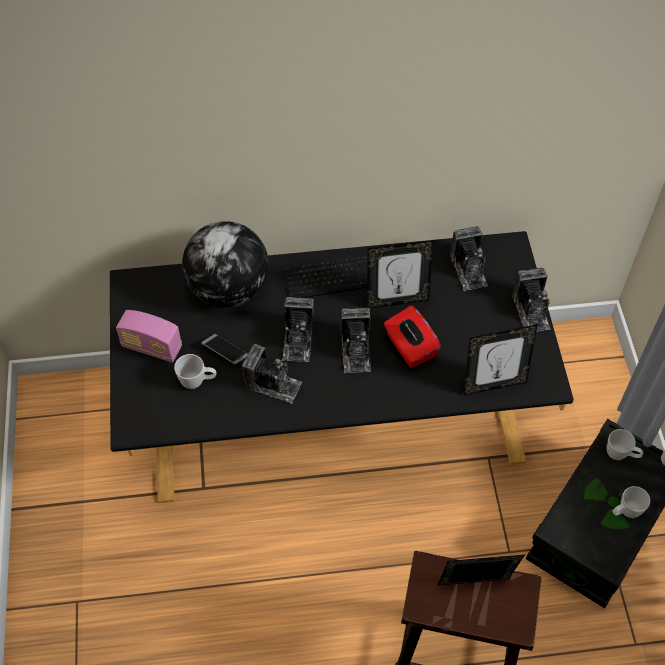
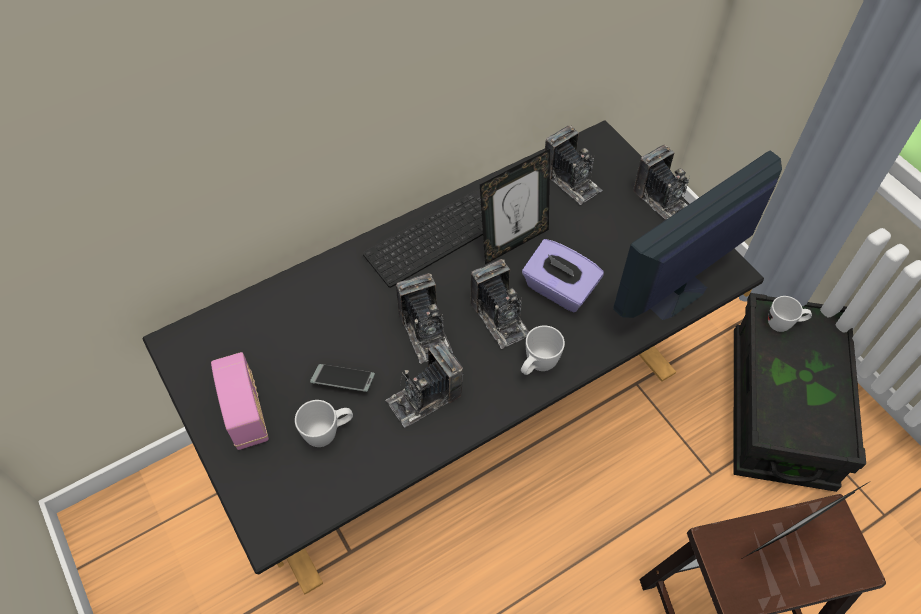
camera: 25 degrees left, 0 degrees up
radio [116,310,182,363] -> radio turned 105 degrees counterclockwise [211,352,269,450]
globe [182,221,269,308] -> none
camera [242,344,302,404] -> camera turned 150 degrees clockwise [385,342,463,427]
red tissue box [384,306,441,368] -> purple tissue box [522,239,604,312]
picture frame [463,324,538,396] -> monitor [613,150,782,320]
white mug [612,486,650,518] -> white mug moved to [521,326,565,375]

